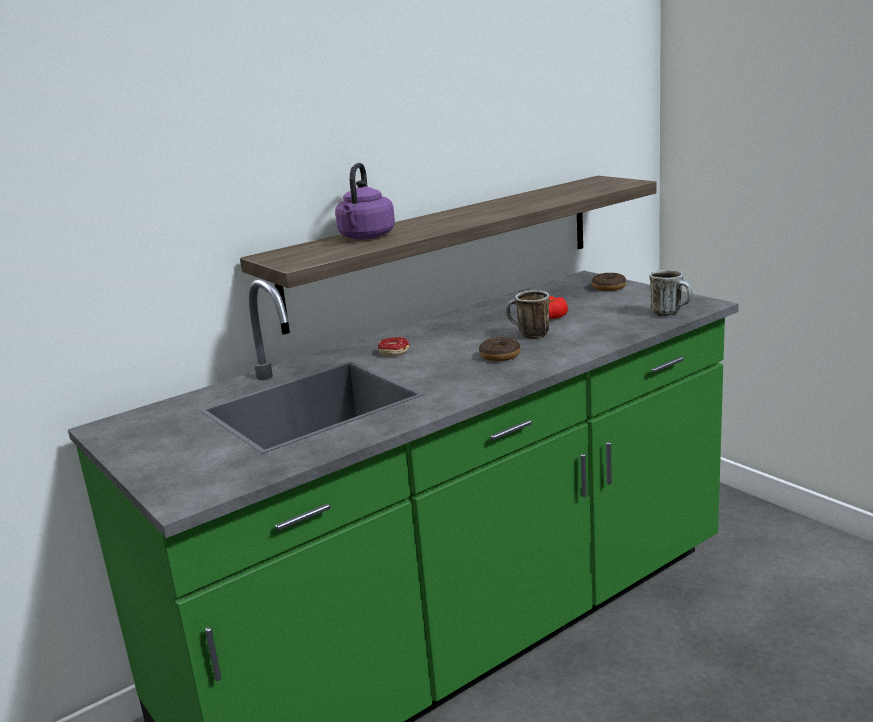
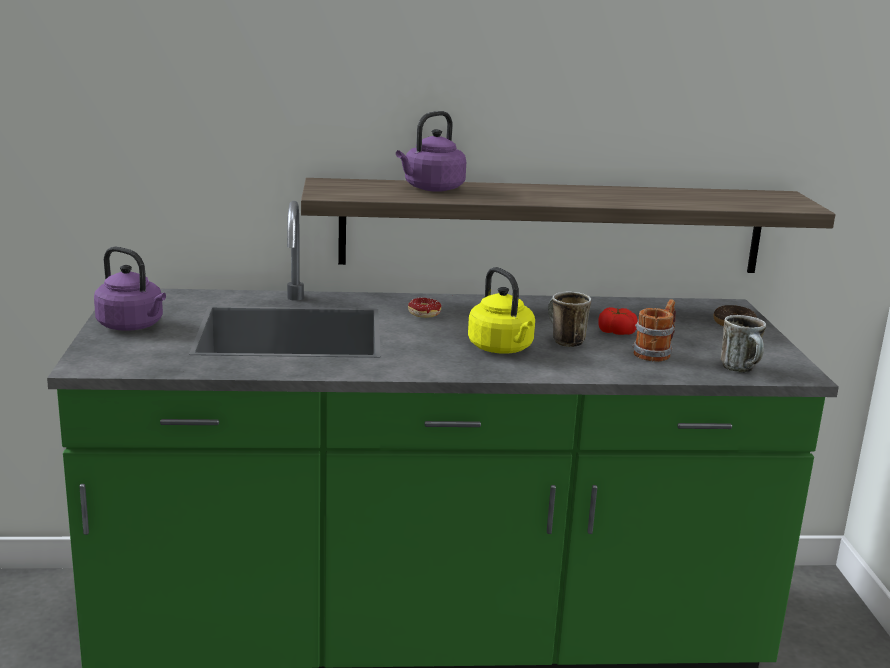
camera: 30 degrees right, 0 degrees up
donut [479,337,521,361] -> yellow kettle [468,267,535,354]
none -> purple kettle [94,247,166,331]
none -> mug [632,299,676,362]

